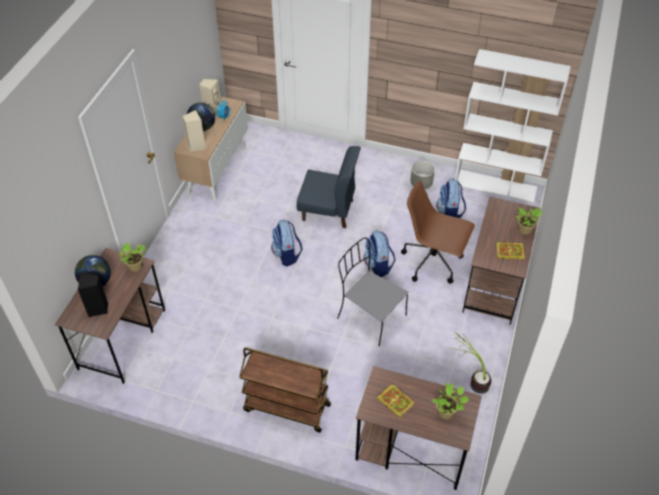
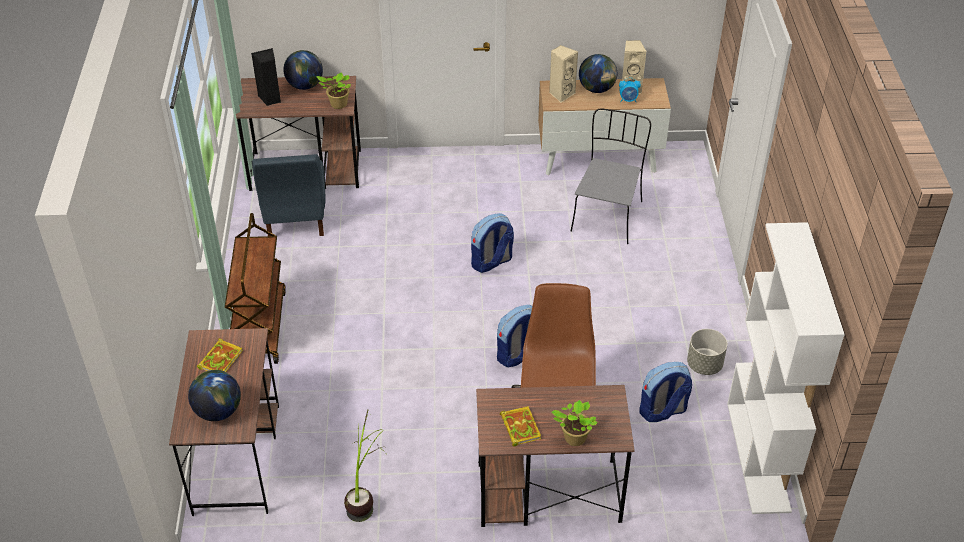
camera: 70 degrees right, 5 degrees down
blue chair [297,146,361,228] -> blue chair moved to [252,154,326,236]
grey chair [337,237,408,346] -> grey chair moved to [570,108,651,244]
potted plant [432,383,469,419] -> globe [188,370,241,421]

